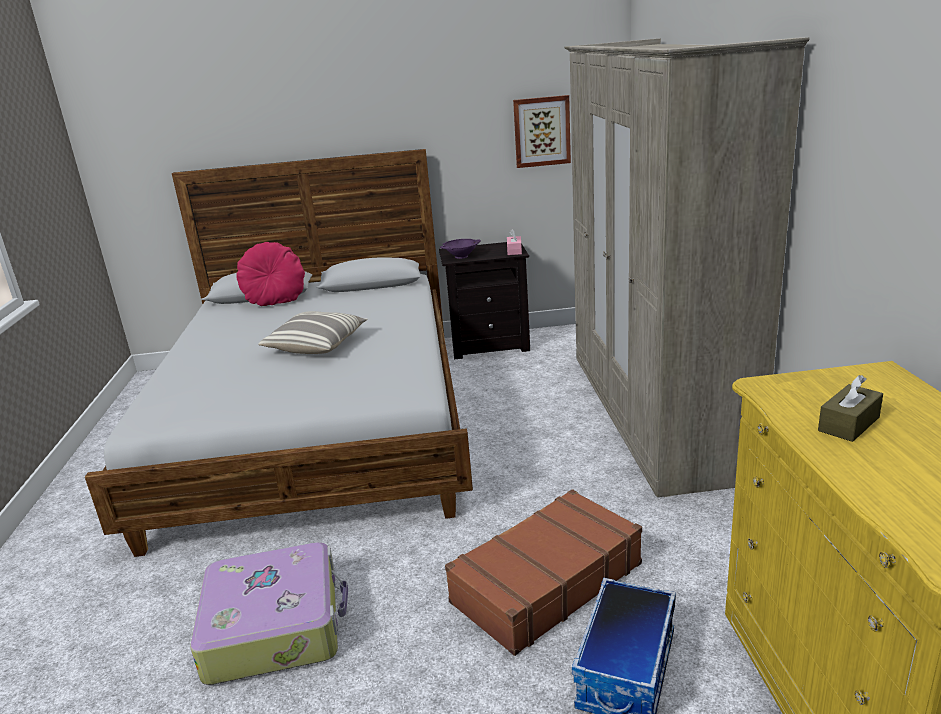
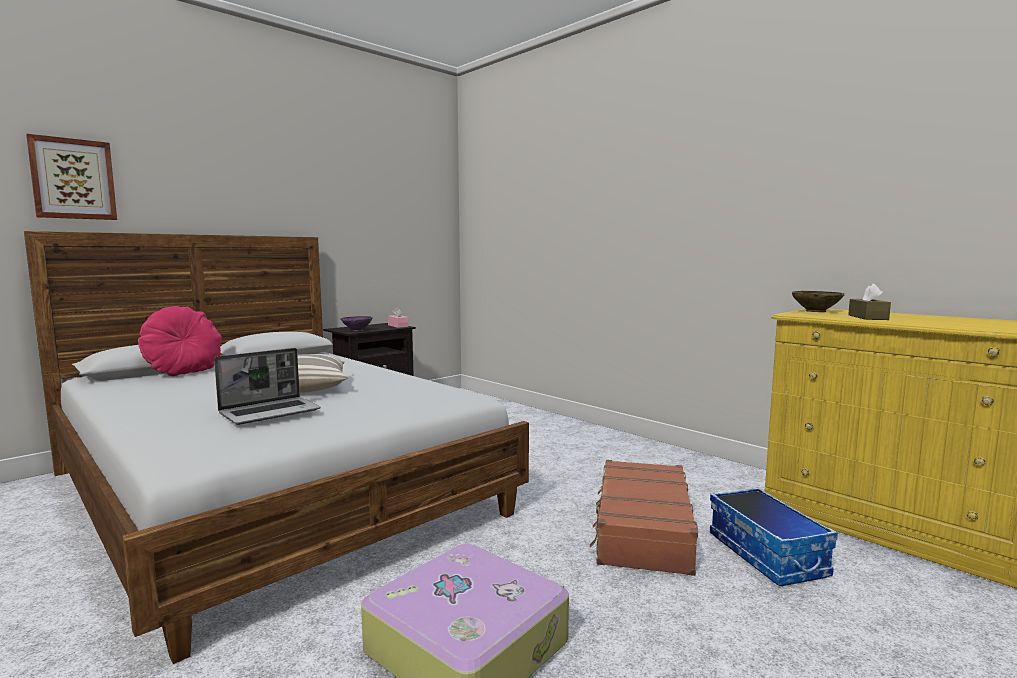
camera: 40 degrees left, 15 degrees down
picture [513,95,571,168] -> picture moved to [26,134,117,220]
beige wardrobe [564,37,810,497] -> none
none -> laptop [214,348,321,425]
none -> beige bowl [792,291,845,312]

